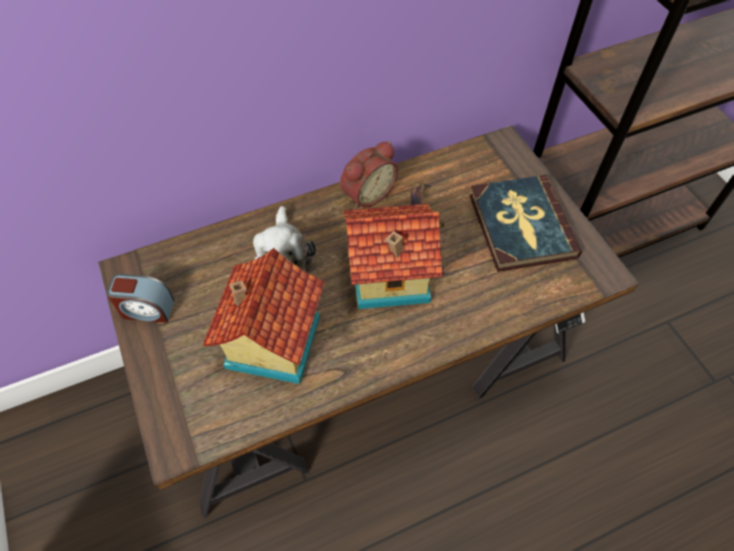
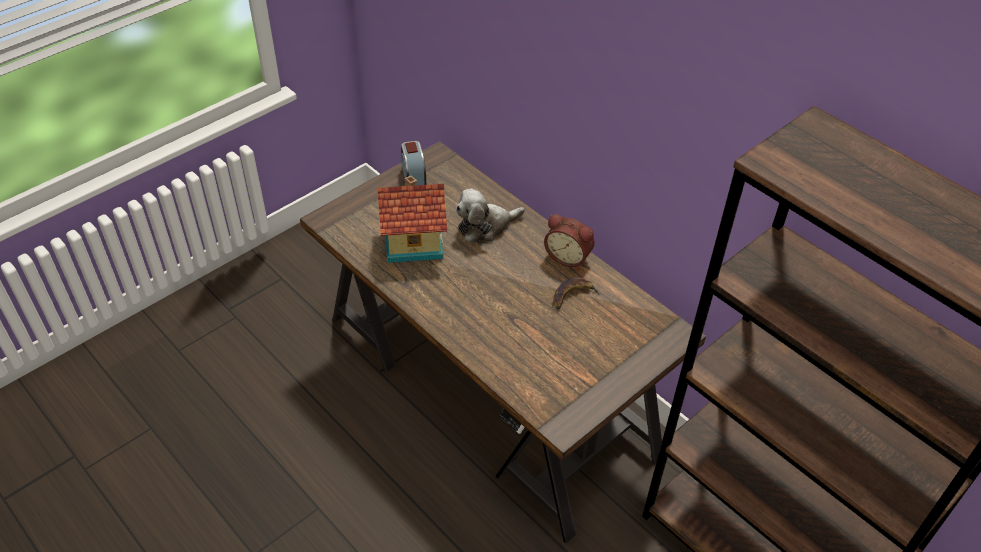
camera: 70 degrees right, 10 degrees down
toy house [344,204,443,309] -> none
book [470,175,582,272] -> none

